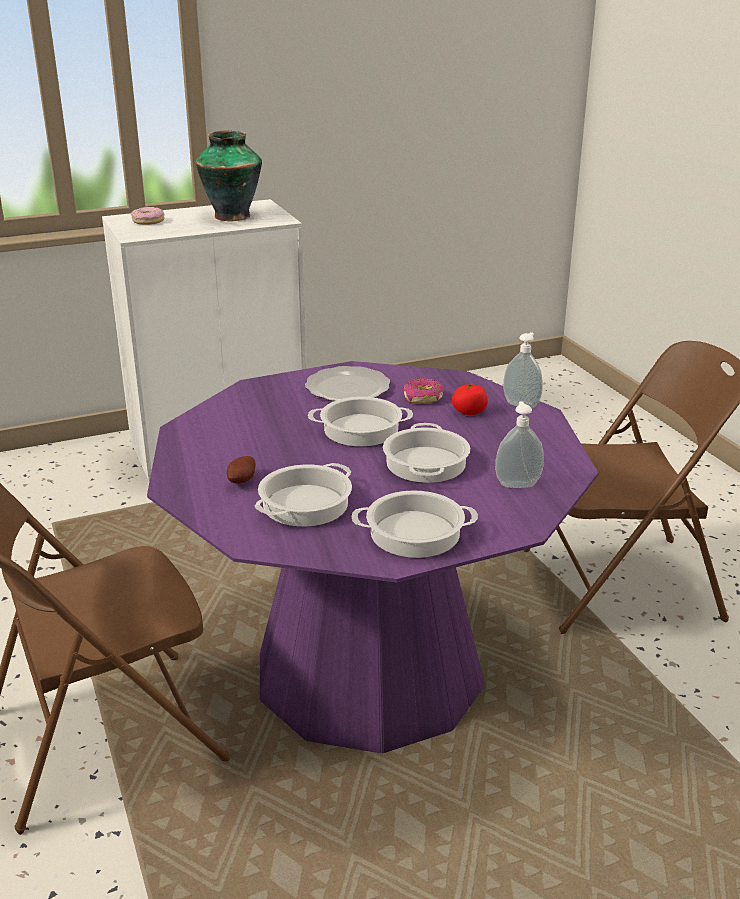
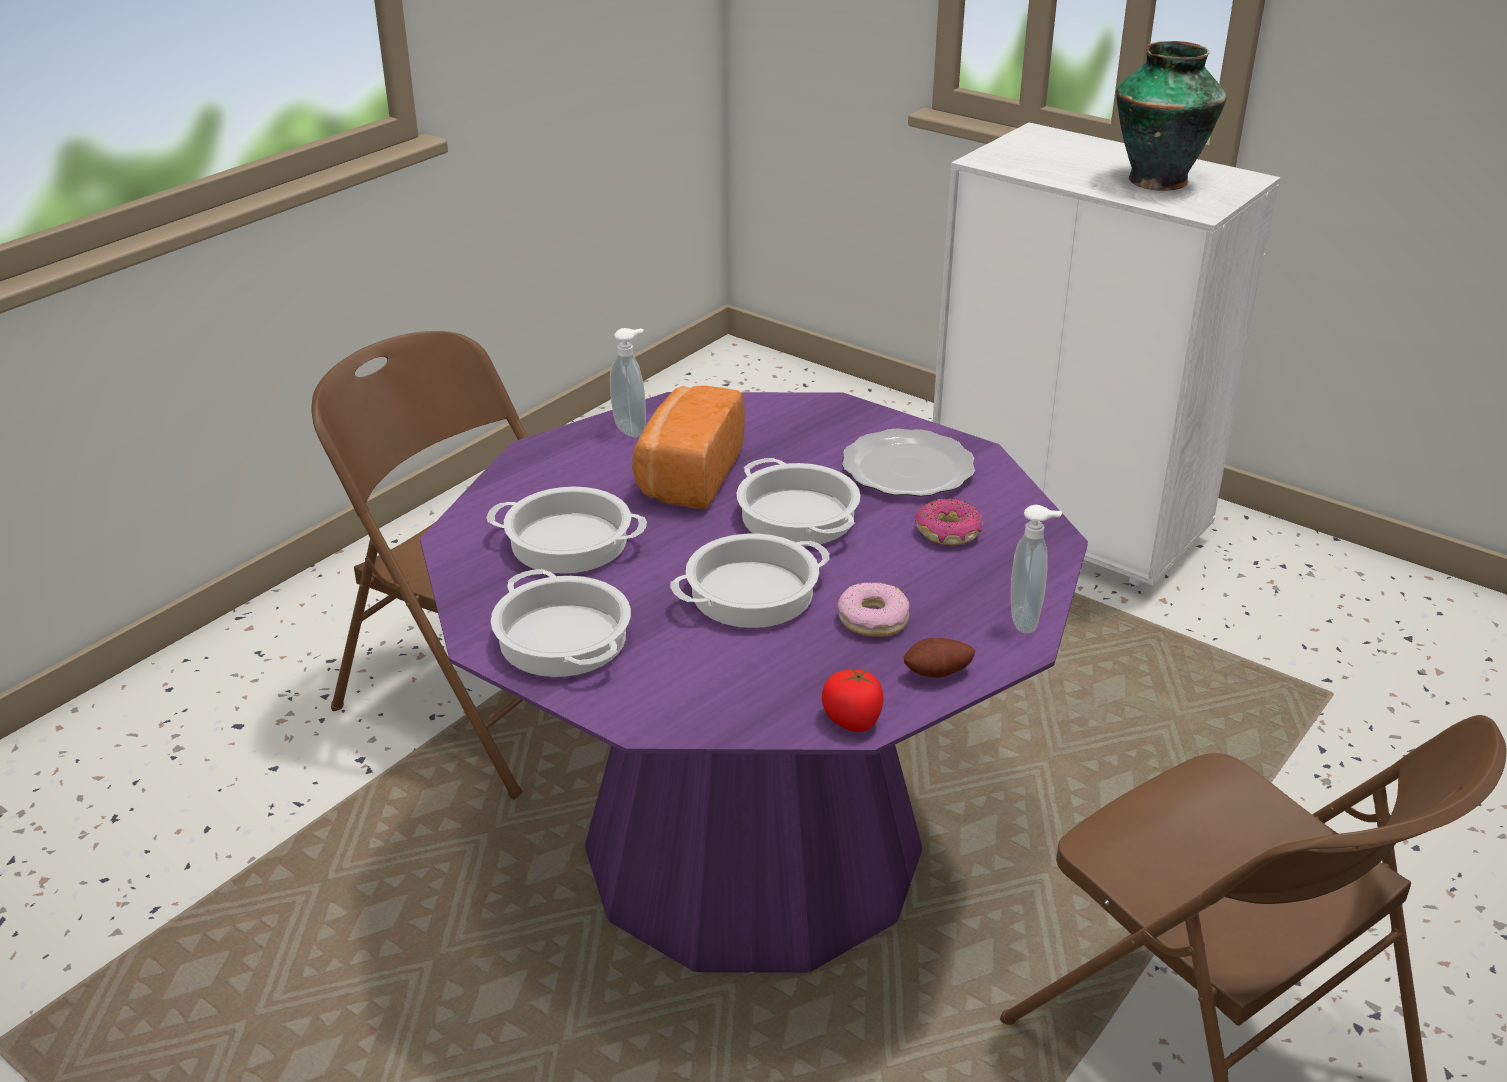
camera: 60 degrees right, 5 degrees up
donut [131,207,165,225] -> donut moved to [837,583,909,637]
potato [227,456,256,484] -> potato moved to [904,638,975,678]
tomato [452,383,488,415] -> tomato moved to [822,666,884,732]
soap dispenser [495,401,544,488] -> soap dispenser moved to [610,328,646,437]
none -> bread [632,386,745,509]

